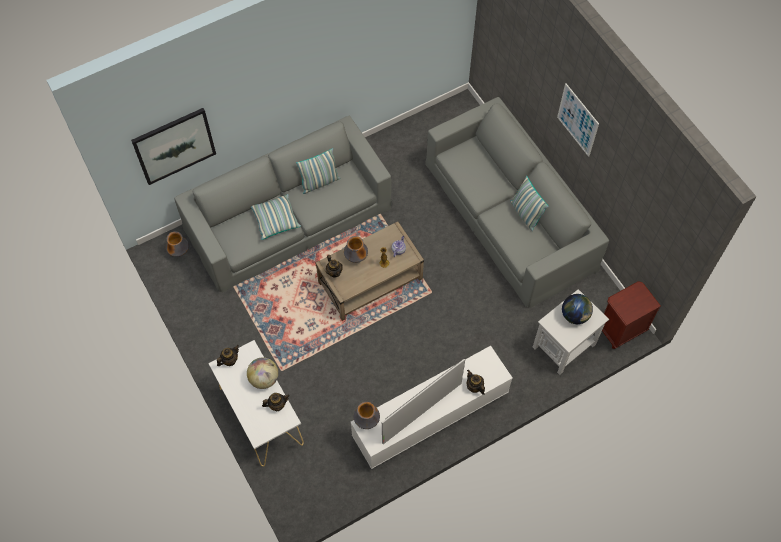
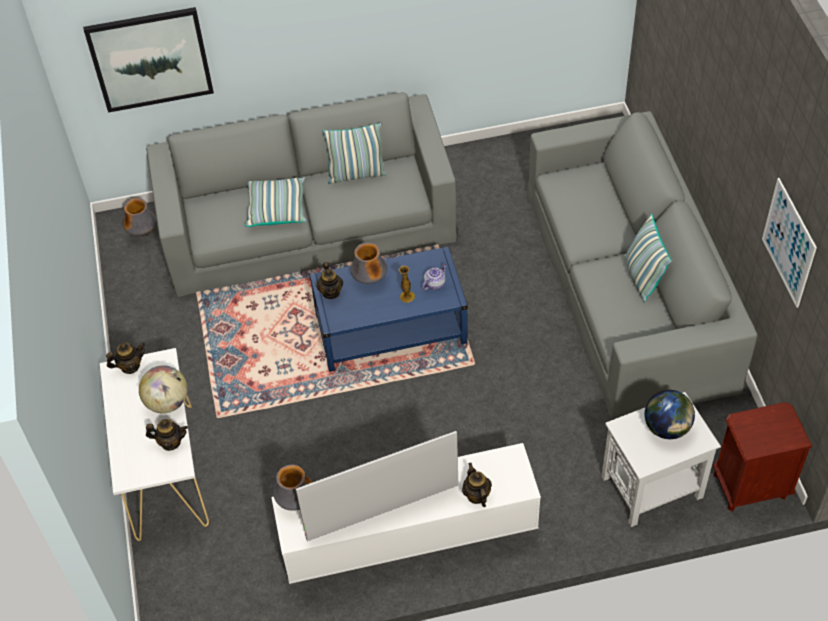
camera: 20 degrees right, 10 degrees down
beige coffee table [315,221,424,321] -> blue coffee table [309,246,468,372]
picture [557,83,599,157] -> picture moved to [762,178,817,308]

